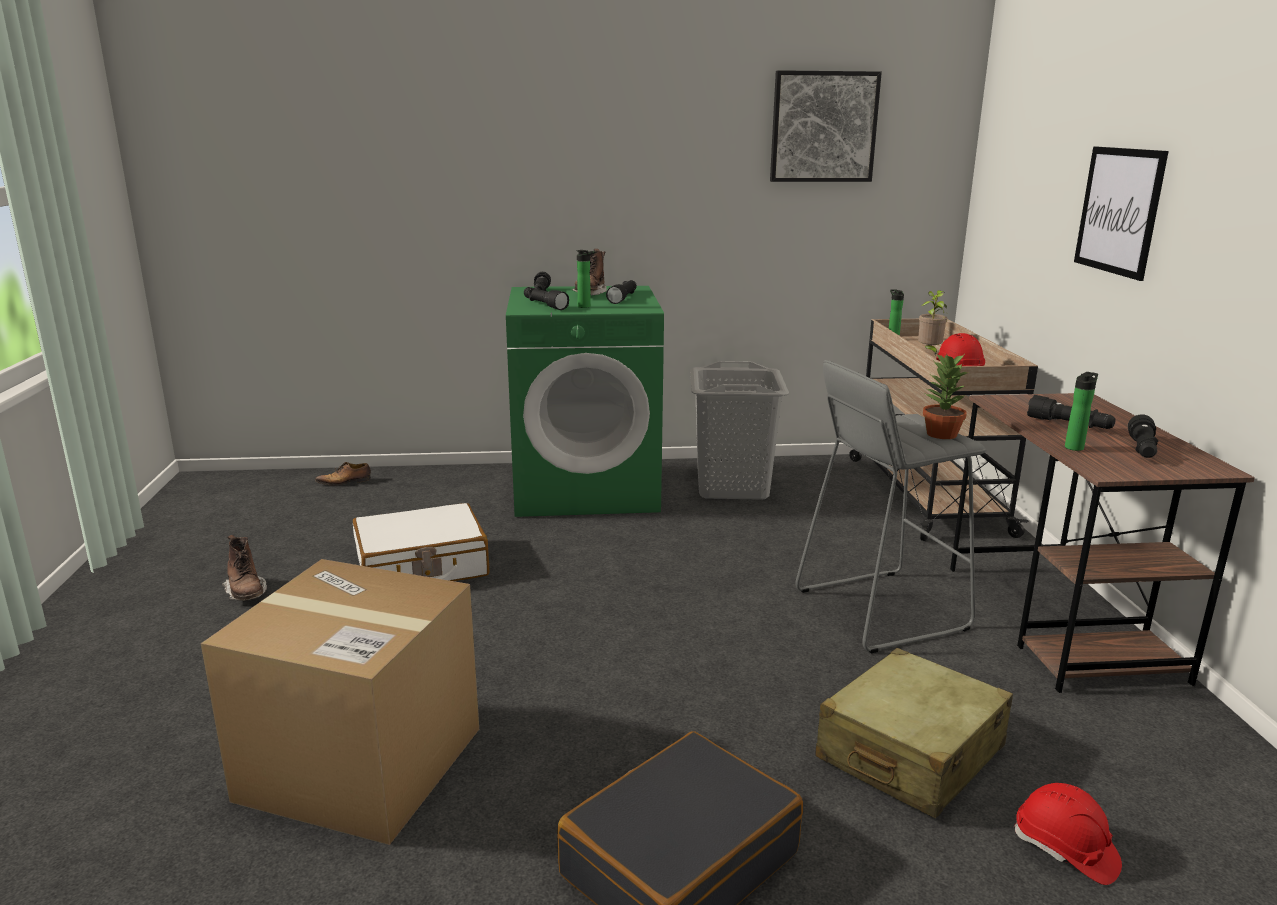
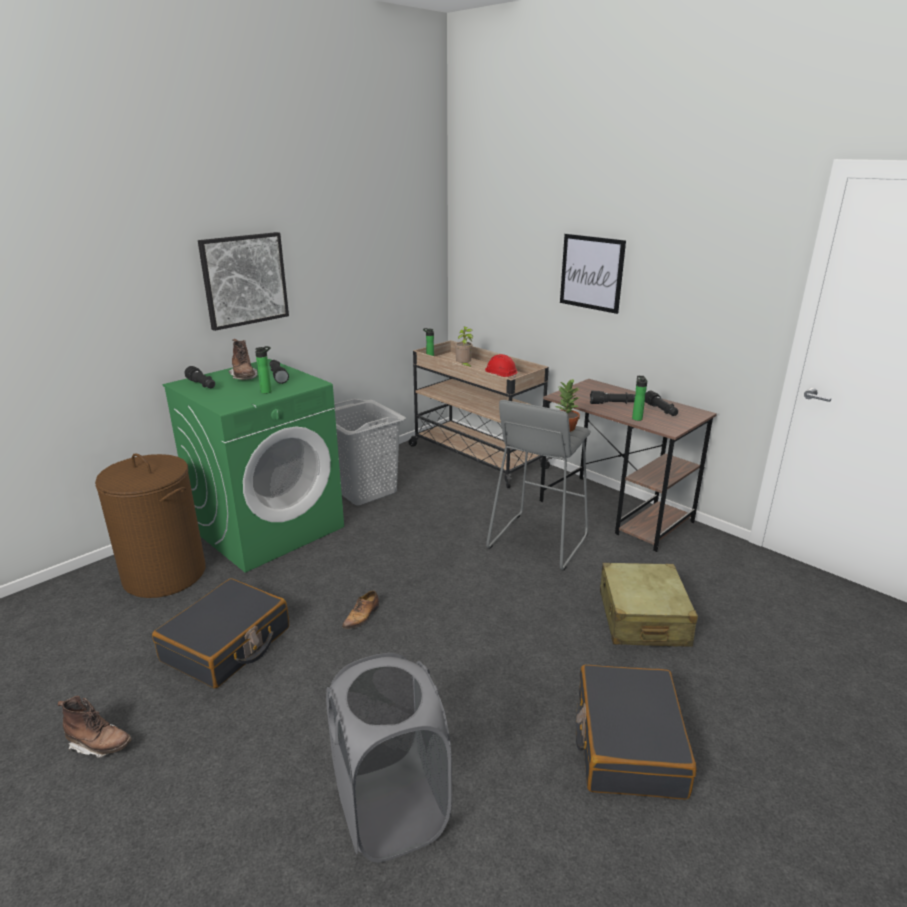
camera: 40 degrees left, 5 degrees up
cardboard box [201,559,479,845] -> grey laundry basket [326,653,452,863]
shoe [315,462,371,486] -> shoe moved to [342,590,379,629]
white suitcase [353,503,489,581] -> black suitcase [152,578,289,688]
black flashlight [524,287,569,310] -> none
picture [770,70,882,182] -> picture moved to [198,232,289,331]
red hard hat [1014,783,1122,885] -> none
none -> brown laundry basket [95,453,206,598]

